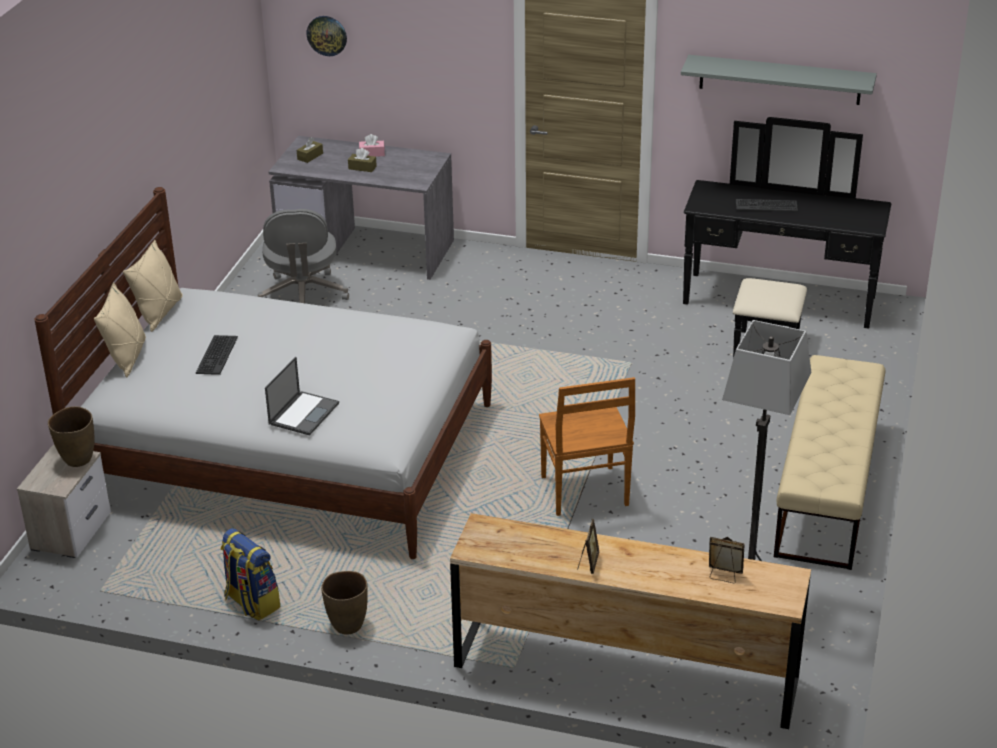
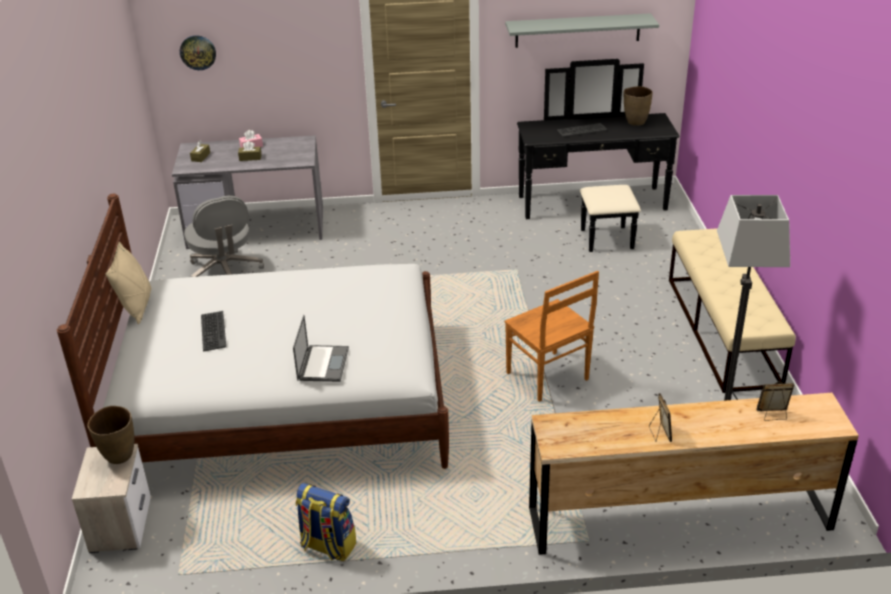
camera: 20 degrees left, 0 degrees up
beige pillow [94,282,146,378] -> none
brown vase [321,571,368,635] -> brown vase moved to [624,86,653,126]

